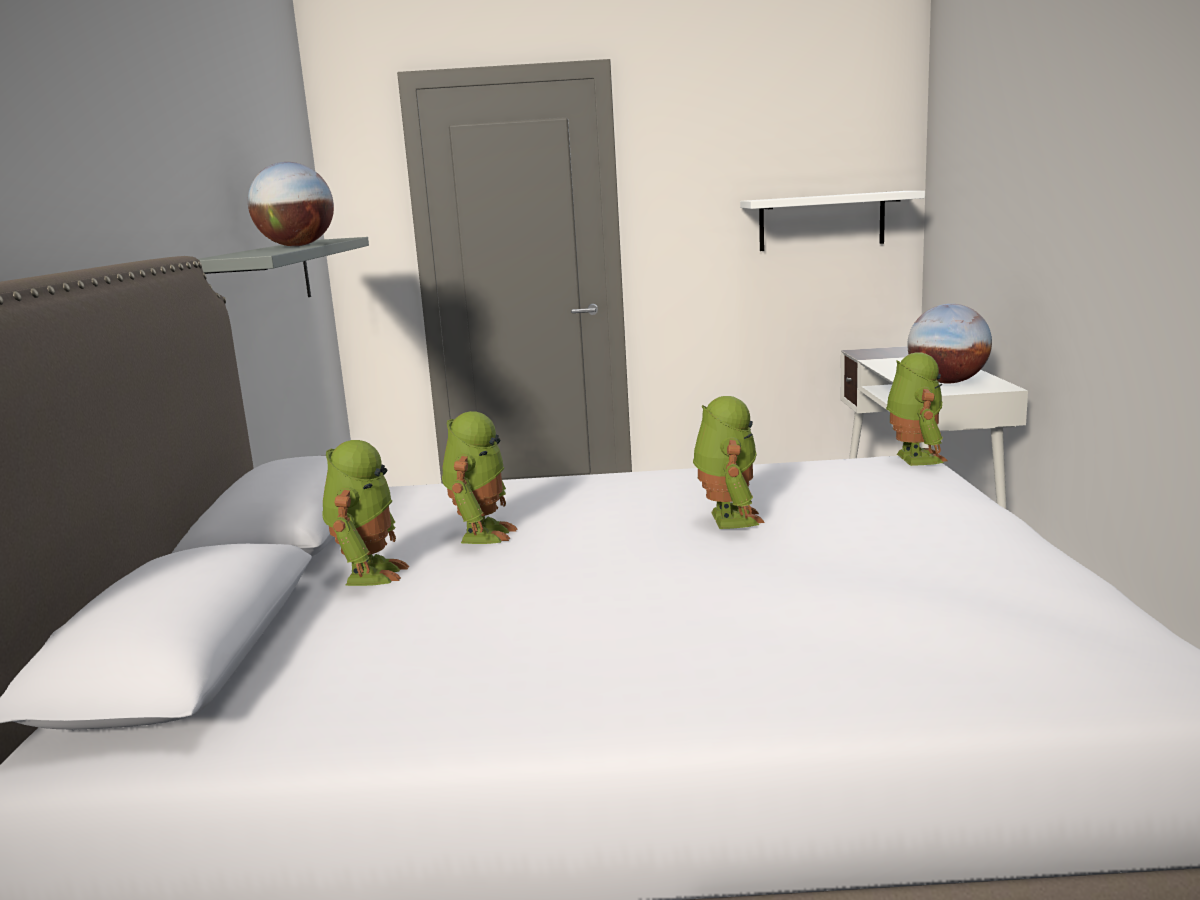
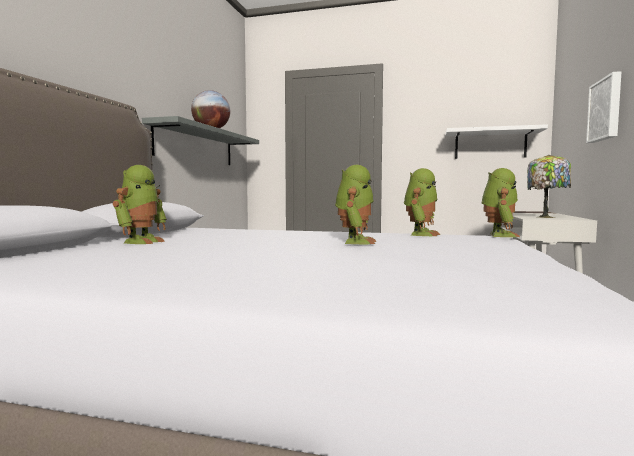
camera: 15 degrees right, 10 degrees down
toy robot [442,411,518,544] -> toy robot moved to [404,168,440,236]
globe [907,304,992,384] -> table lamp [527,155,571,218]
none -> picture [586,71,621,143]

